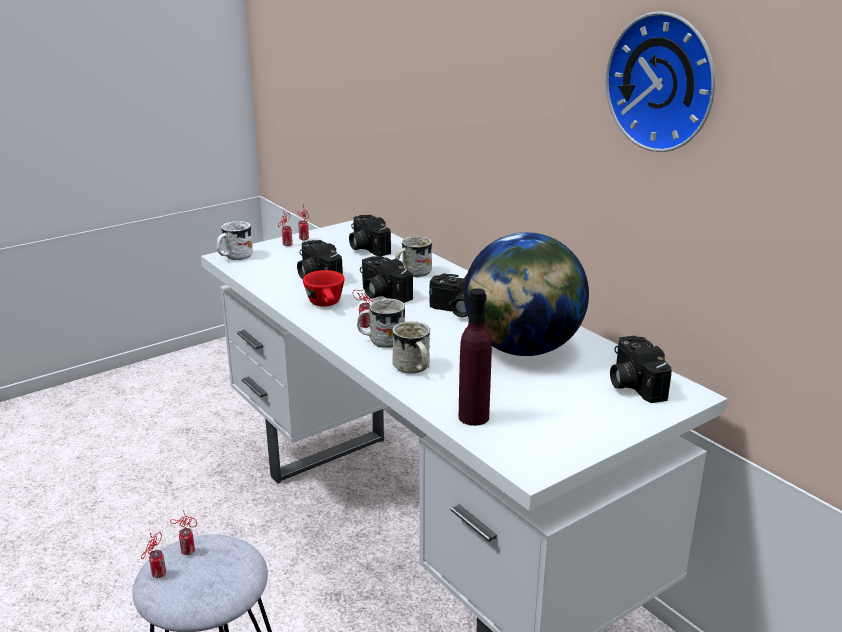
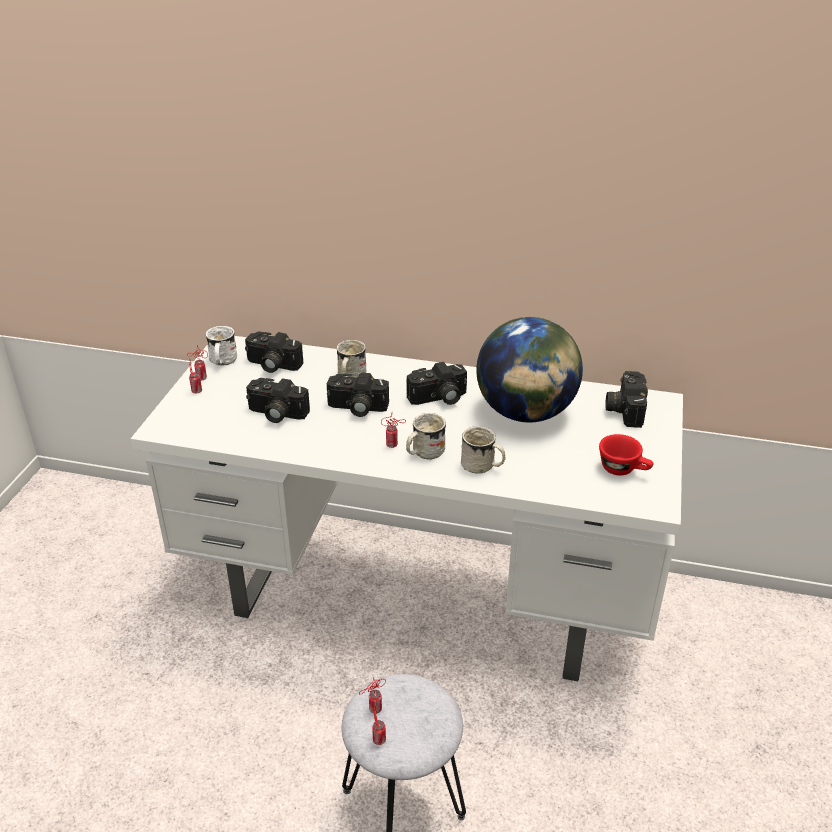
camera: 40 degrees left, 10 degrees up
white mug [217,221,253,261] -> white mug moved to [206,326,237,366]
red cup [303,270,345,307] -> red cup moved to [599,434,653,475]
purple bottle [459,288,492,426] -> none
wall clock [605,12,715,152] -> none
camera [610,336,672,403] -> camera turned 60 degrees clockwise [605,371,648,428]

